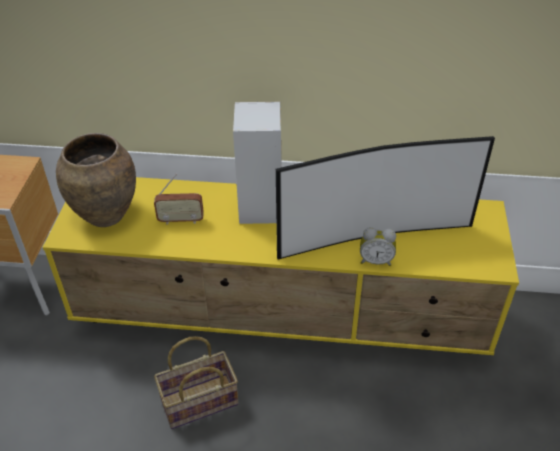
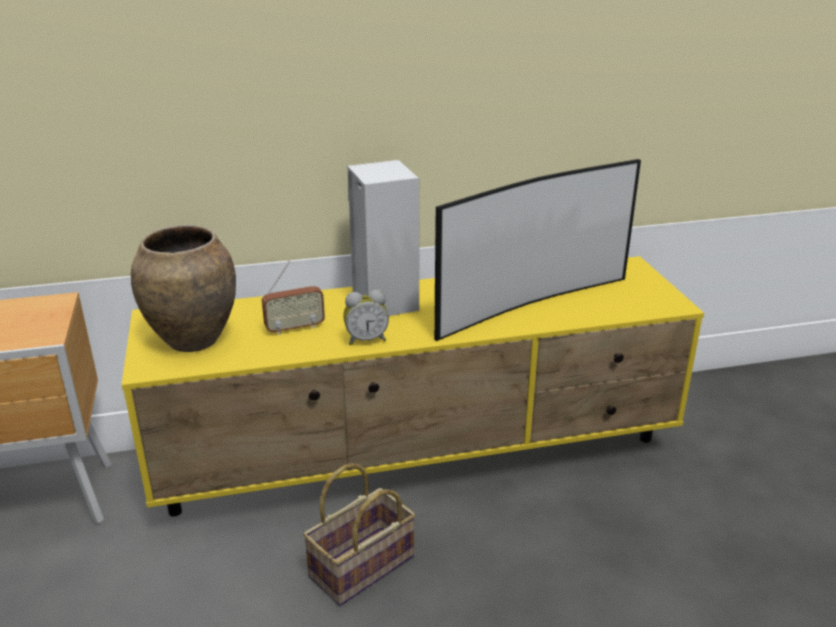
camera: 20 degrees left, 15 degrees down
alarm clock [360,227,396,266] -> alarm clock moved to [343,290,389,345]

